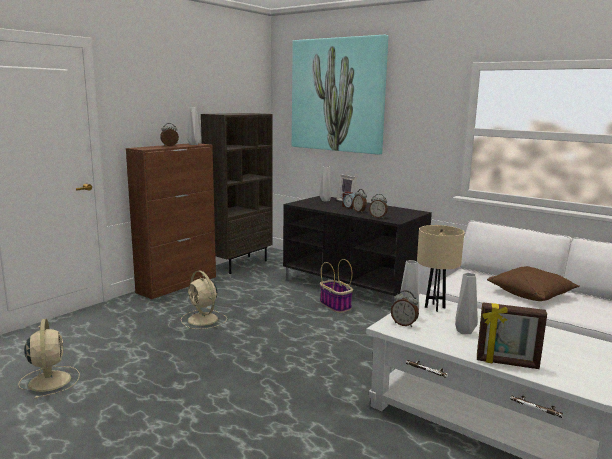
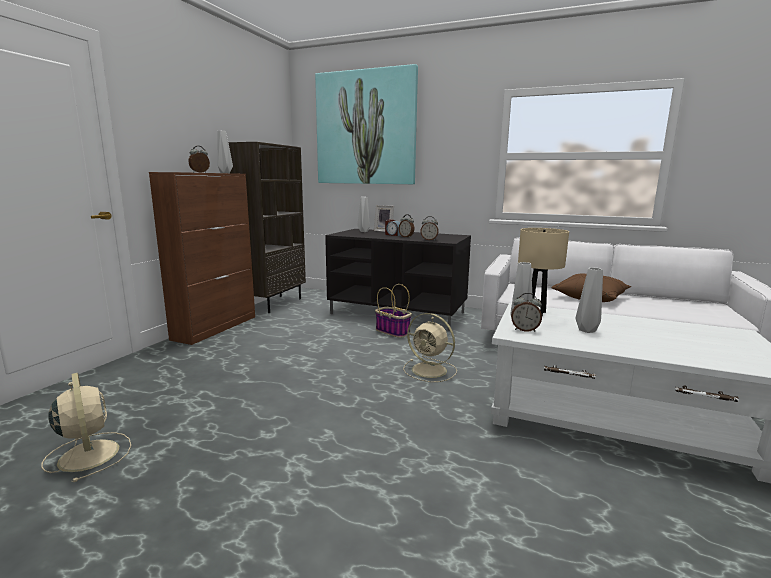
camera: 15 degrees left, 0 degrees up
beige fan [181,271,227,329] -> beige fan moved to [403,313,457,382]
picture frame [477,302,547,369] -> none

